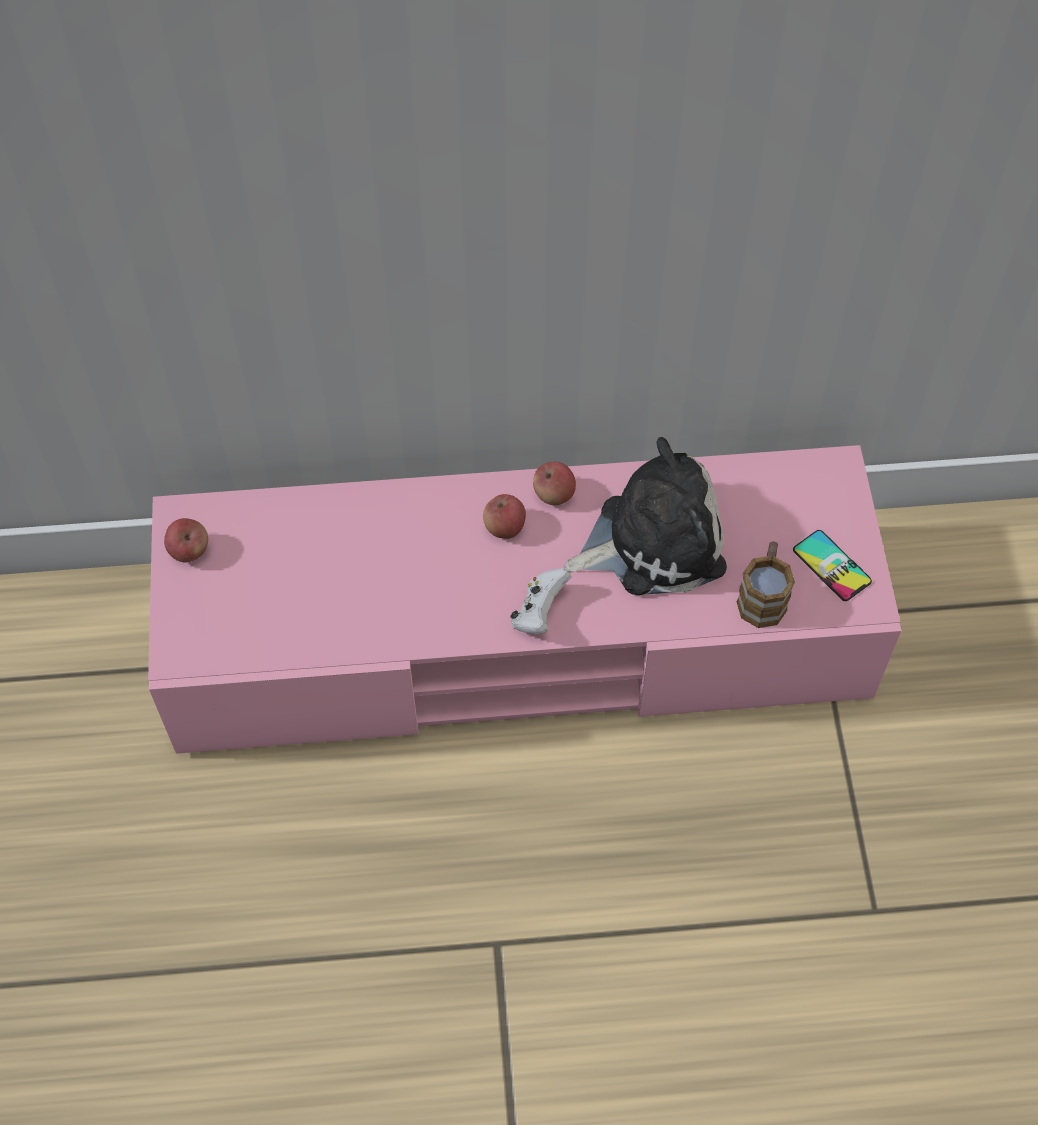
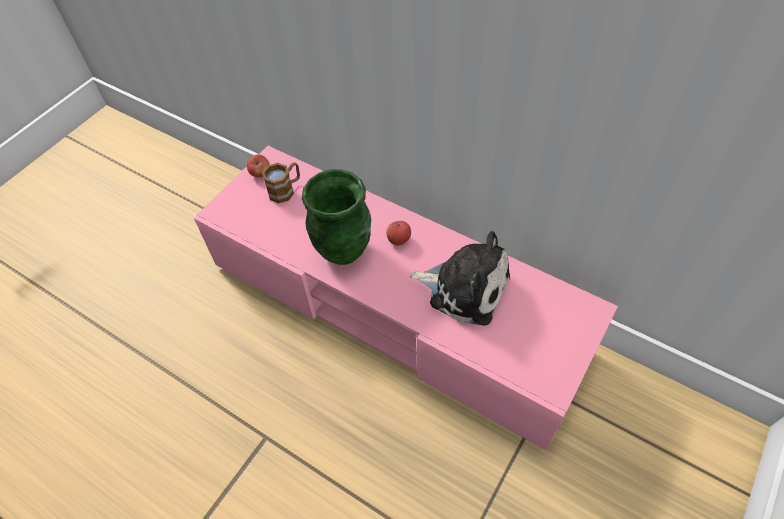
camera: 40 degrees right, 5 degrees down
white game controller [510,568,571,634] -> none
apple [533,462,576,505] -> none
mug [736,541,795,628] -> mug moved to [262,163,300,203]
phone [793,530,872,601] -> none
none -> green vase [302,169,371,265]

